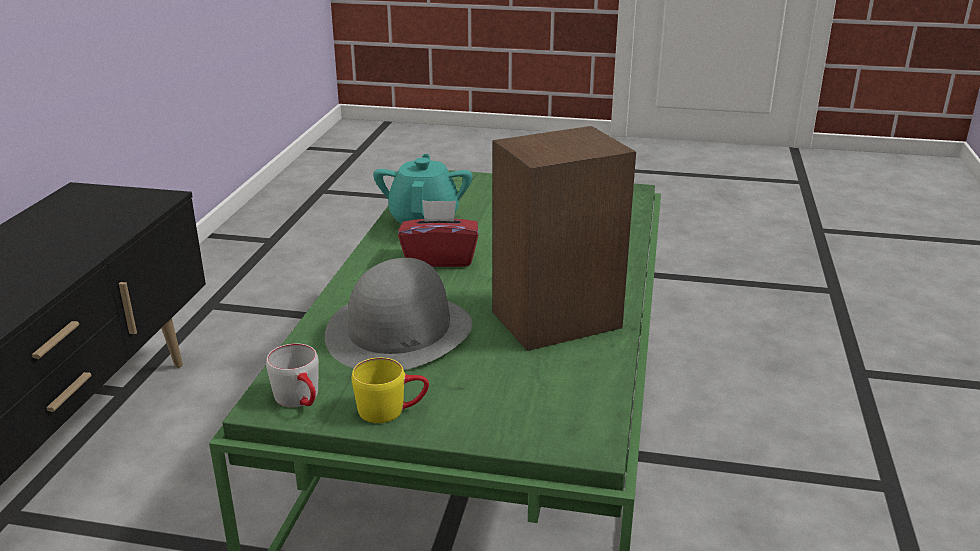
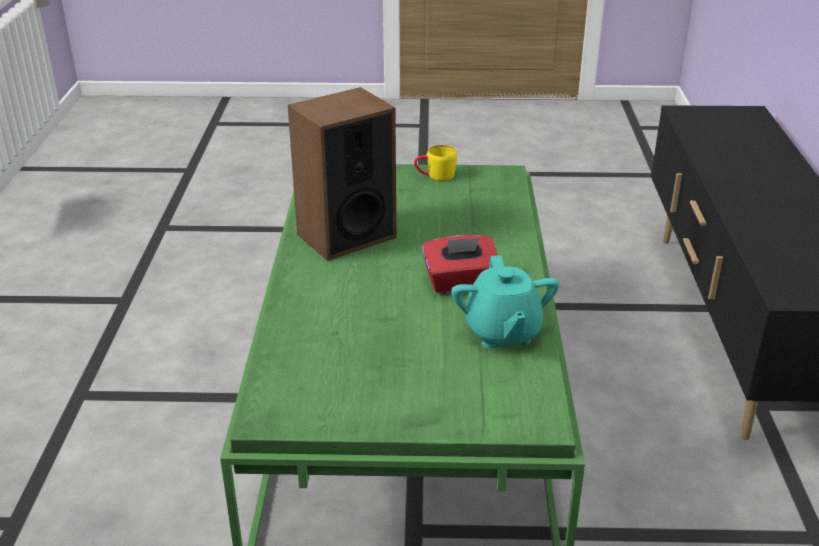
camera: 170 degrees right, 5 degrees up
grey mug [266,343,319,407] -> none
grey hat [325,258,473,370] -> none

